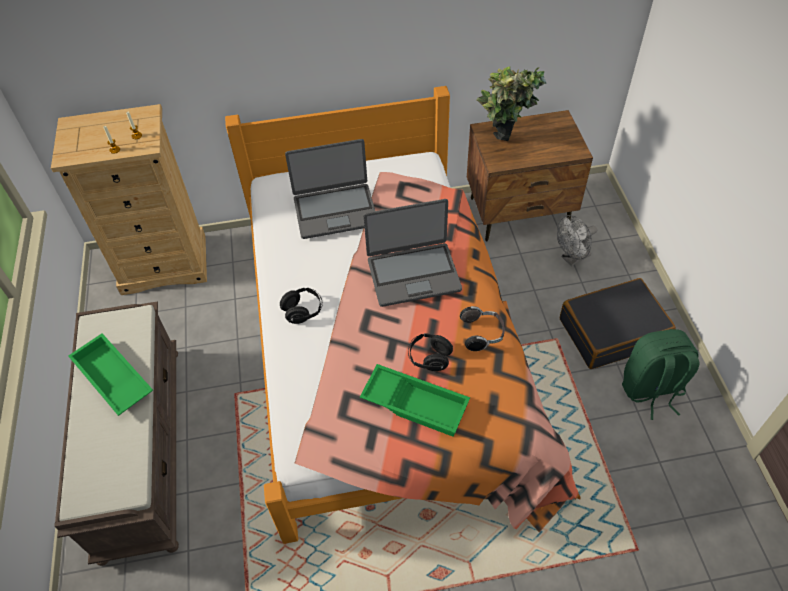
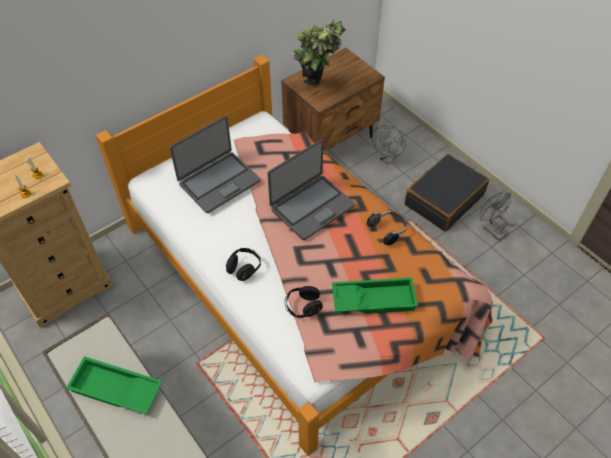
camera: 30 degrees left, 0 degrees up
black headphones [408,333,453,371] -> black headphones moved to [285,286,323,318]
green backpack [622,329,700,420] -> grey fan [480,192,515,241]

